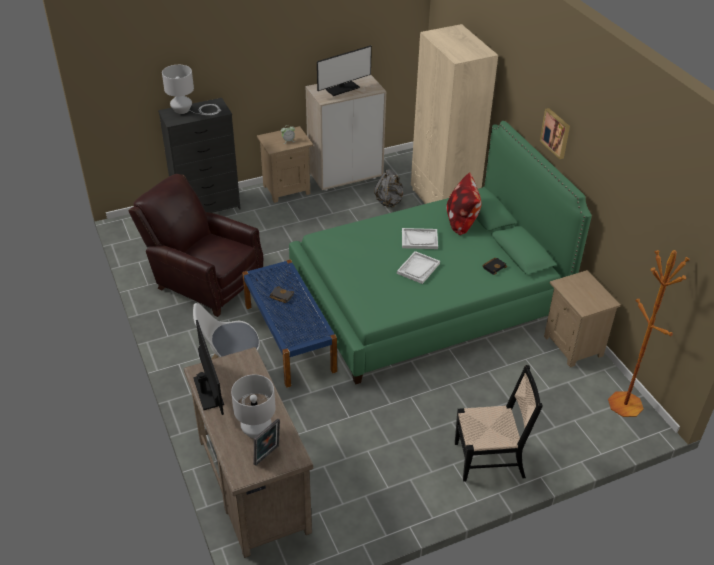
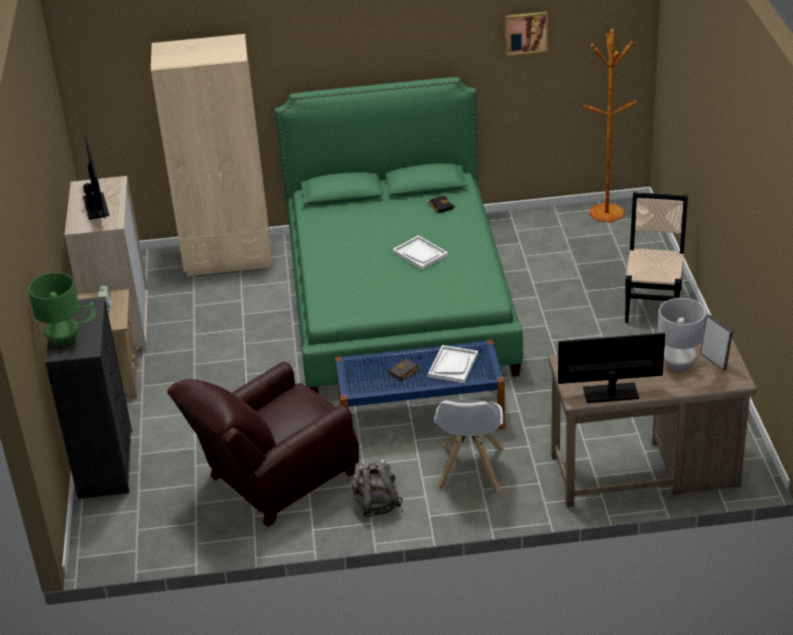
camera: 70 degrees left, 5 degrees down
grey table lamp [162,65,221,115] -> green table lamp [28,273,97,346]
grey backpack [374,169,404,207] -> grey backpack moved to [351,459,403,517]
white tray [402,228,438,249] -> white tray moved to [428,345,478,383]
pillow [446,173,482,235] -> none
picture [540,108,570,159] -> picture moved to [505,11,548,56]
beige nightstand [544,270,621,367] -> none

